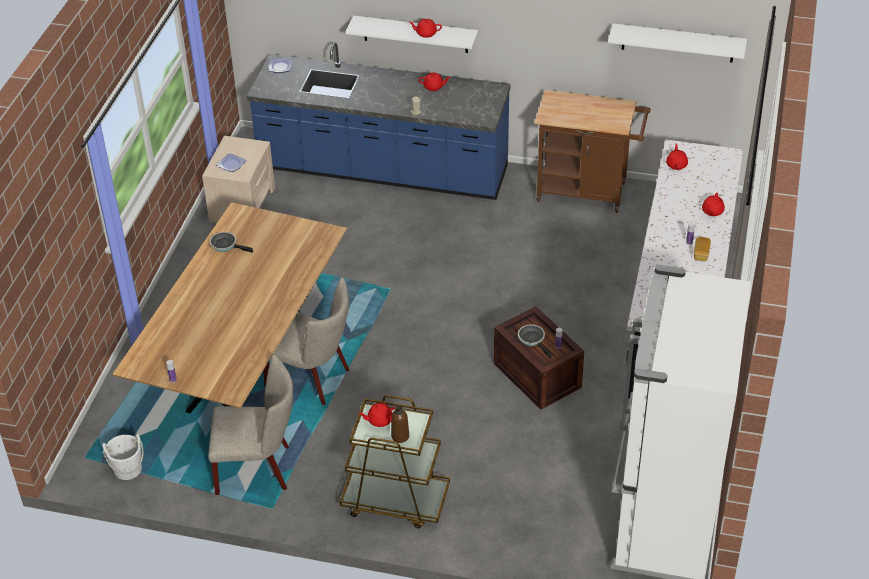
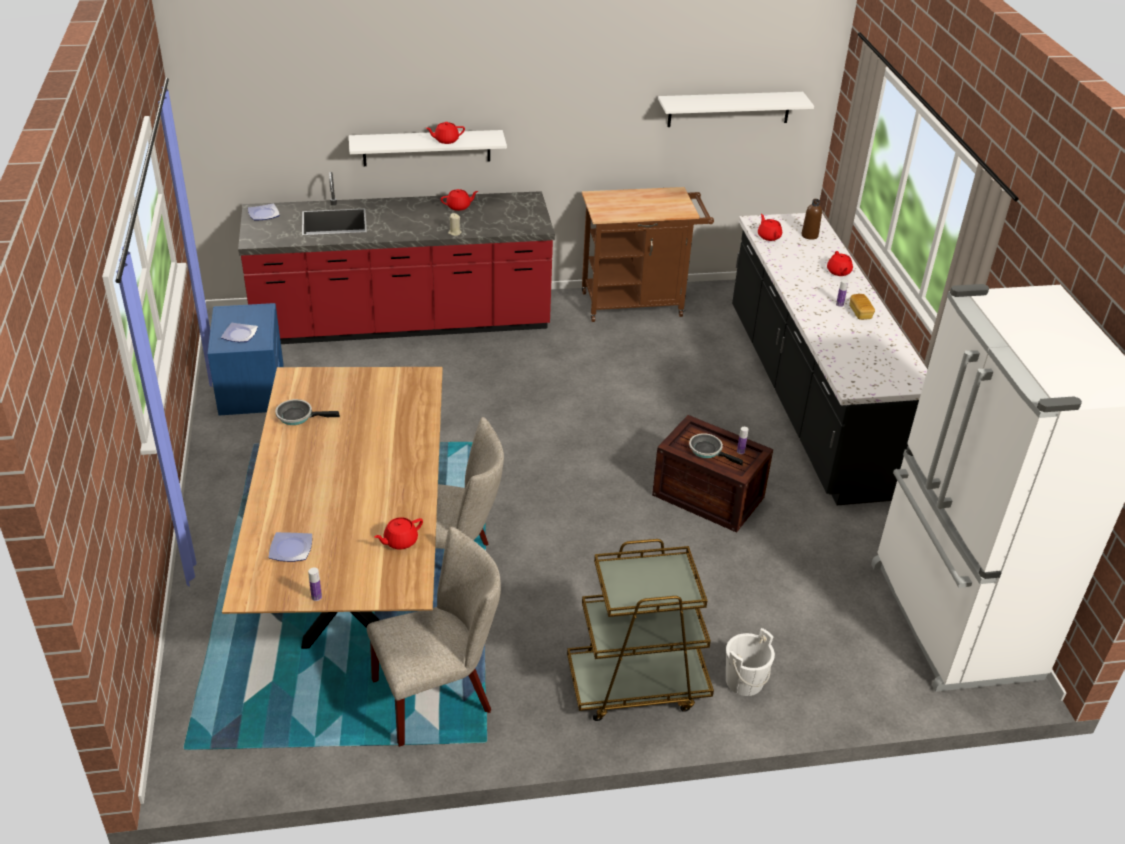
camera: 25 degrees left, 5 degrees down
white bucket [103,434,144,480] -> white bucket moved to [726,628,775,696]
beige nightstand [202,136,275,223] -> blue nightstand [208,303,283,415]
blue counter [247,42,511,200] -> red counter [238,172,555,344]
red teapot [358,403,395,427] -> red teapot moved to [374,517,423,550]
brown bottle [391,406,409,443] -> brown bottle moved to [802,199,822,240]
none -> plate [269,532,312,562]

